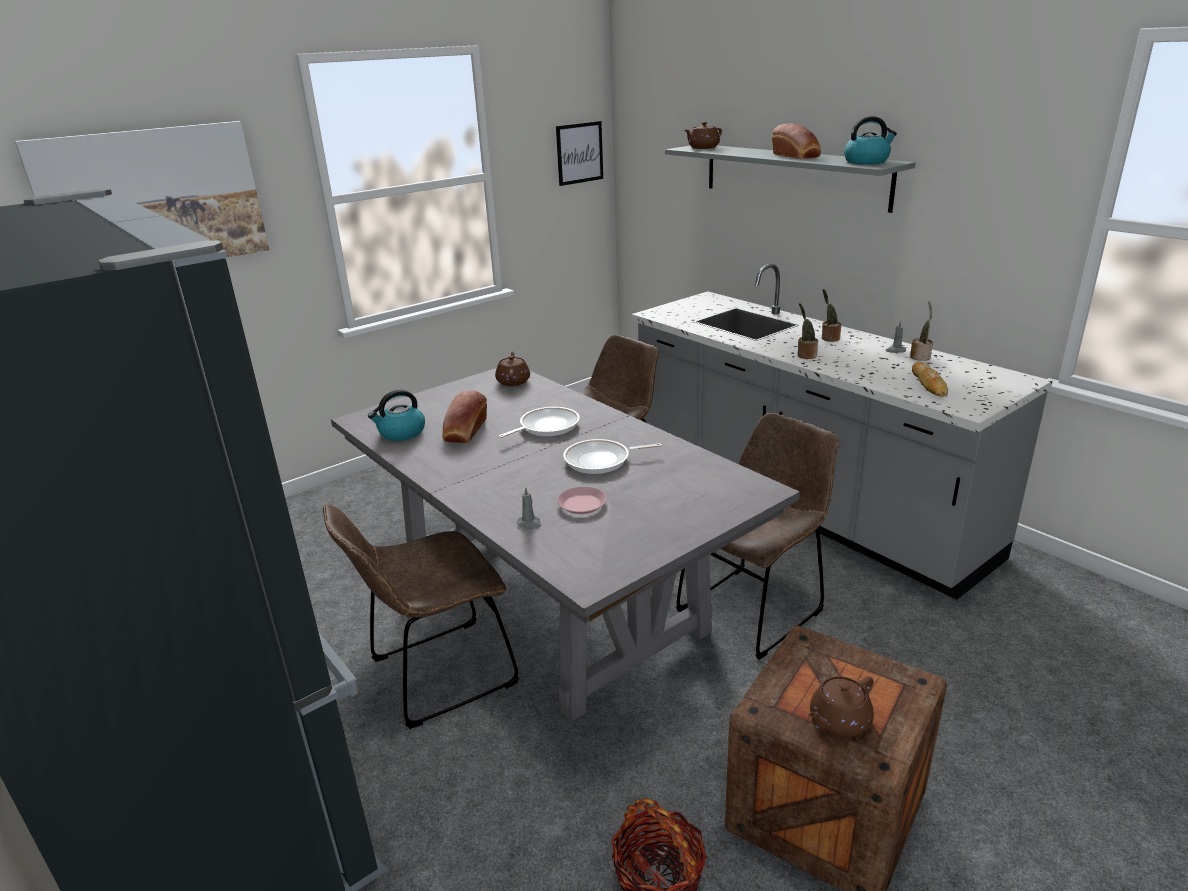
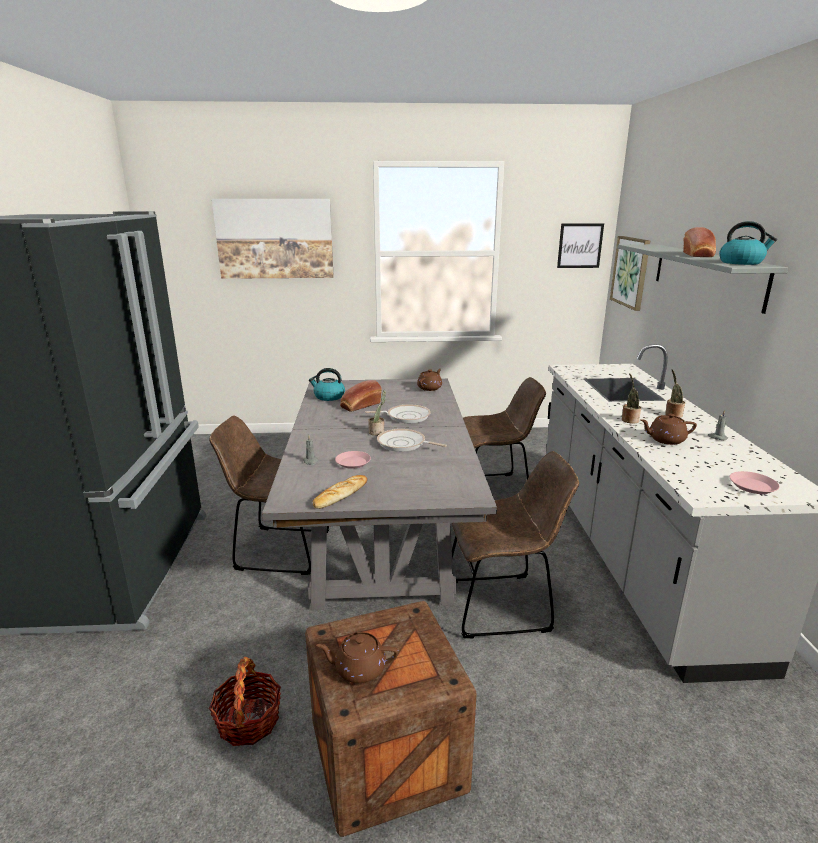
camera: 35 degrees right, 5 degrees down
brown teapot [685,122,722,149] -> brown teapot moved to [641,414,697,445]
potted plant [910,302,933,361] -> potted plant moved to [368,390,386,436]
bread [912,362,948,397] -> bread moved to [312,475,367,509]
none -> picture [610,236,650,311]
none -> pink plate [730,471,780,494]

